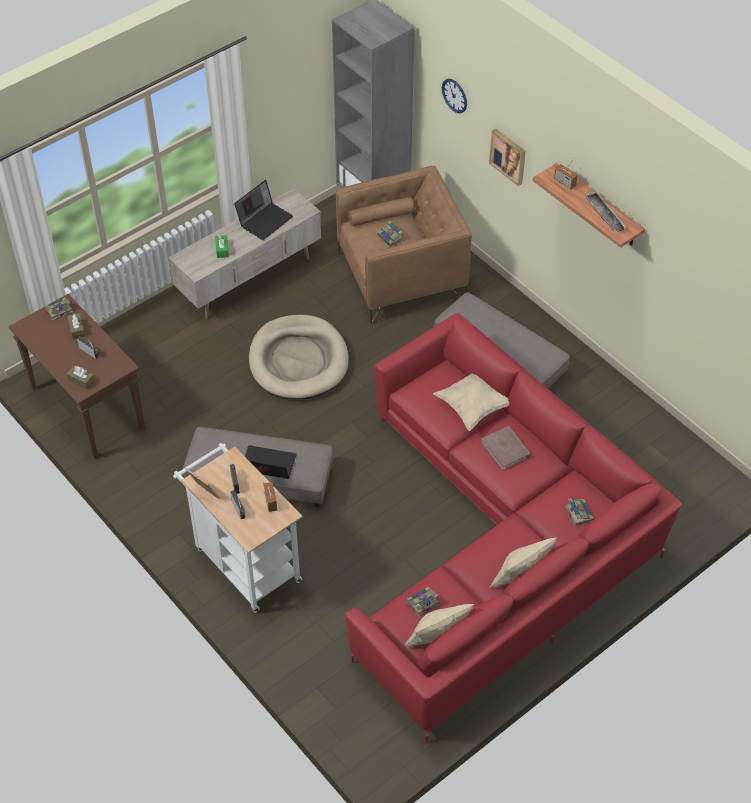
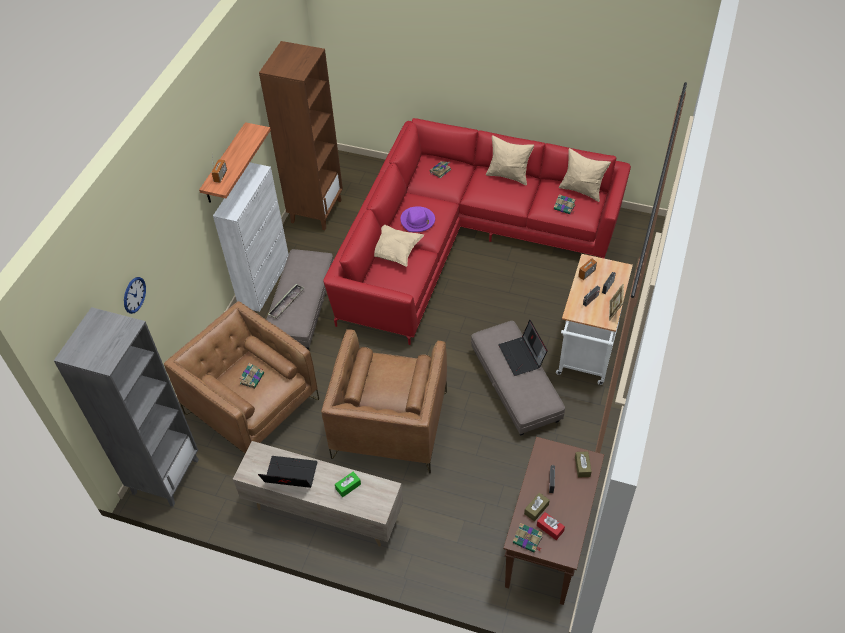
camera: 120 degrees left, 0 degrees up
beige dog bed [249,315,349,399] -> brown armchair [321,329,447,473]
brown book [481,426,531,470] -> purple hat [401,206,435,232]
picture [489,128,526,186] -> none
tray [585,192,626,232] -> tray moved to [268,284,304,319]
none -> white cabinet [213,162,289,312]
none -> brown bookcase [259,41,343,230]
none -> red tissue box [537,512,565,540]

